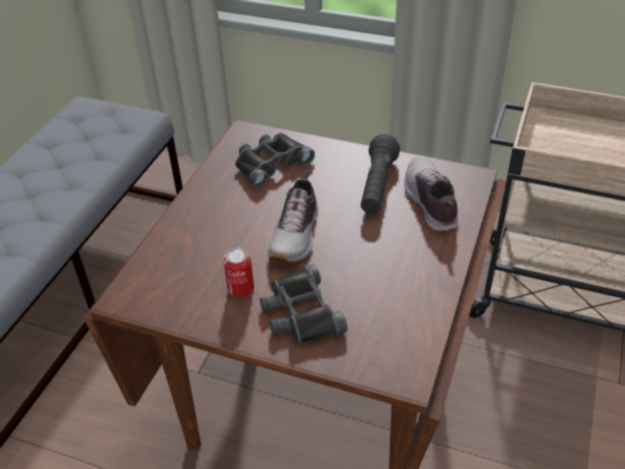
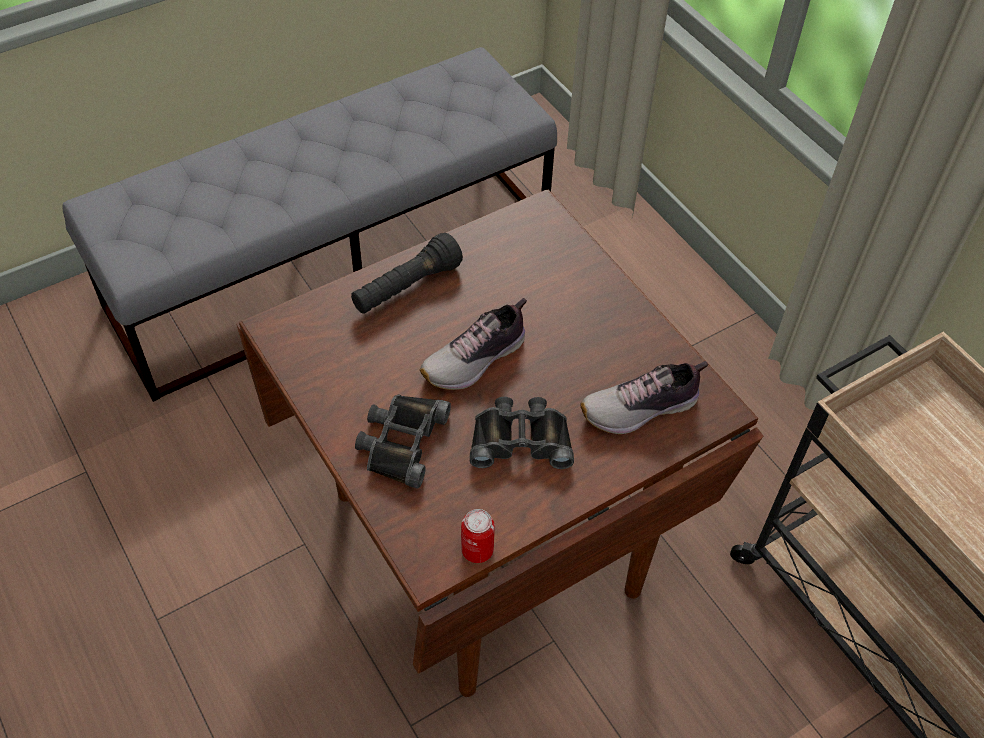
camera: 35 degrees right, 10 degrees up
can [224,248,254,297] -> can moved to [461,509,495,563]
black binoculars [235,133,315,188] -> black binoculars moved to [470,397,574,469]
black flashlight [361,134,400,214] -> black flashlight moved to [351,233,463,314]
shoe [404,155,458,231] -> shoe turned 135 degrees counterclockwise [580,361,708,434]

